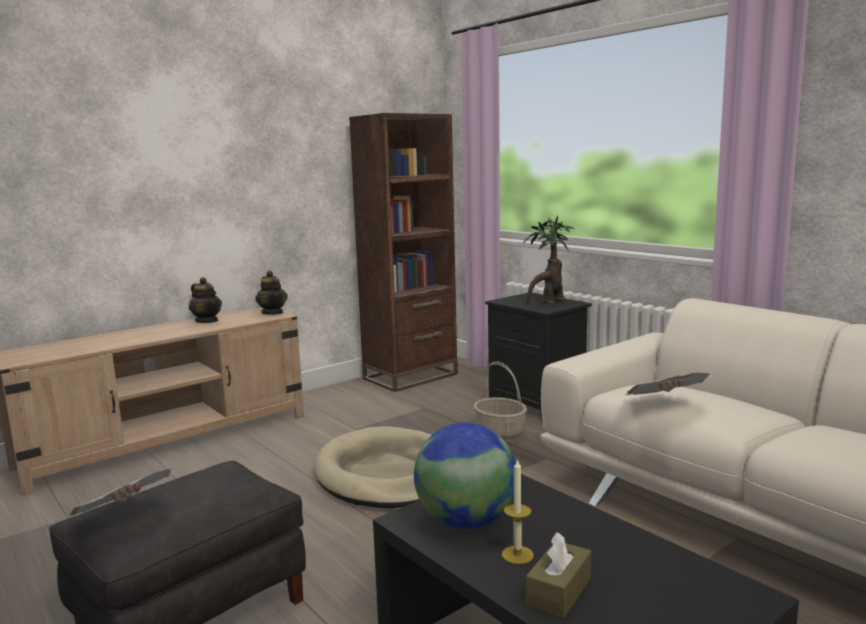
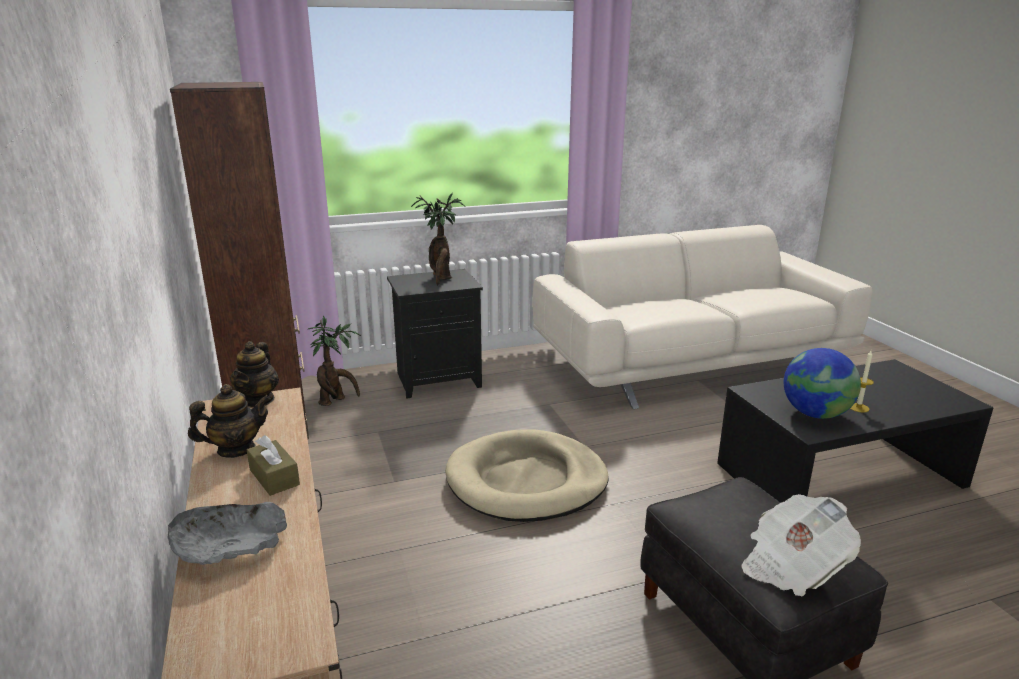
camera: 70 degrees left, 10 degrees up
teapot [255,271,287,315] -> teapot turned 105 degrees clockwise [230,341,279,407]
basket [474,362,527,440] -> none
brown tissue box [526,532,592,618] -> brown tissue box moved to [247,435,300,496]
newspaper [625,372,710,395] -> none
none -> grey bowl [168,502,287,565]
none -> potted plant [308,316,361,406]

